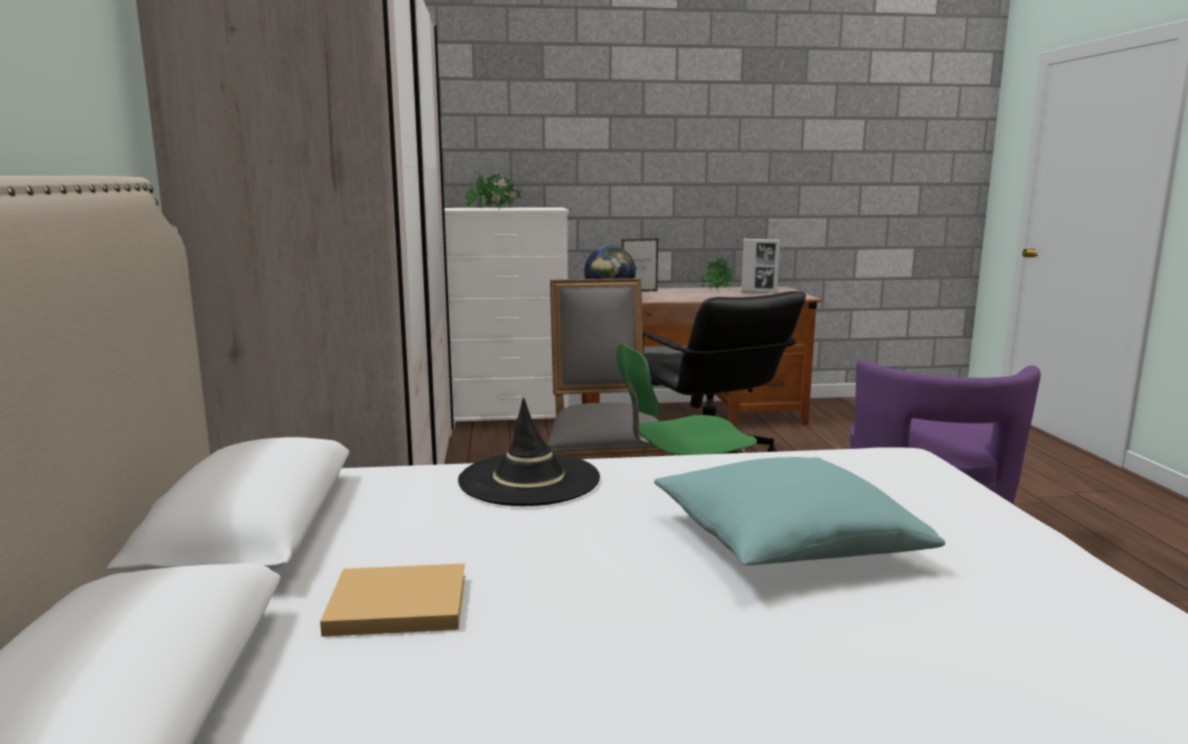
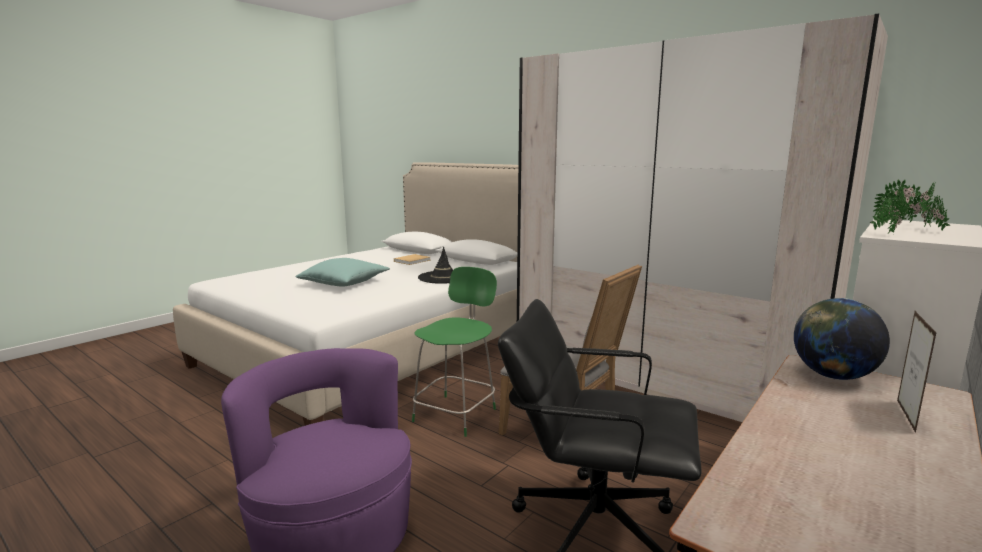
camera: 135 degrees right, 0 degrees up
potted plant [701,257,733,290] -> potted plant moved to [870,184,910,234]
picture frame [741,238,780,294] -> none

